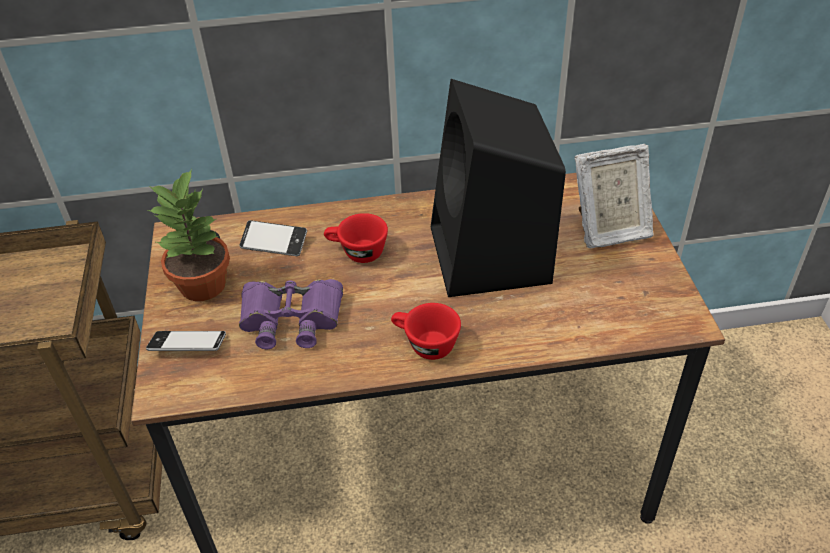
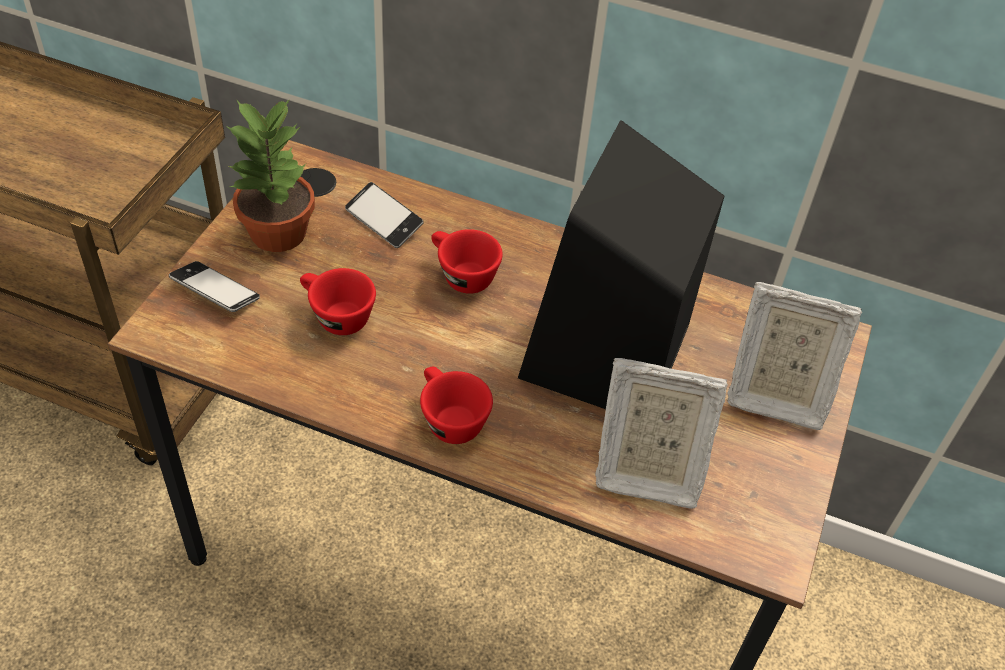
camera: 25 degrees right, 5 degrees up
purple binoculars [239,279,343,349] -> red cup [300,268,376,335]
none -> picture frame [595,358,728,509]

